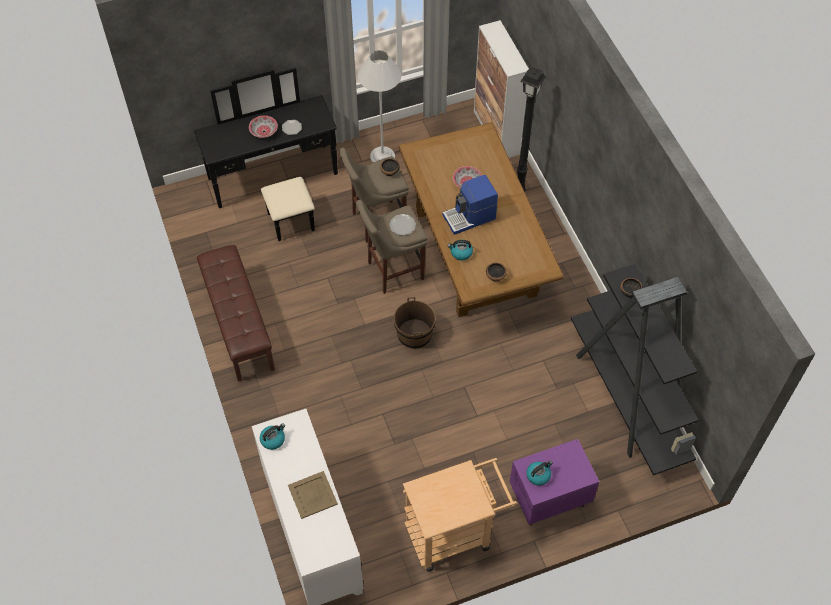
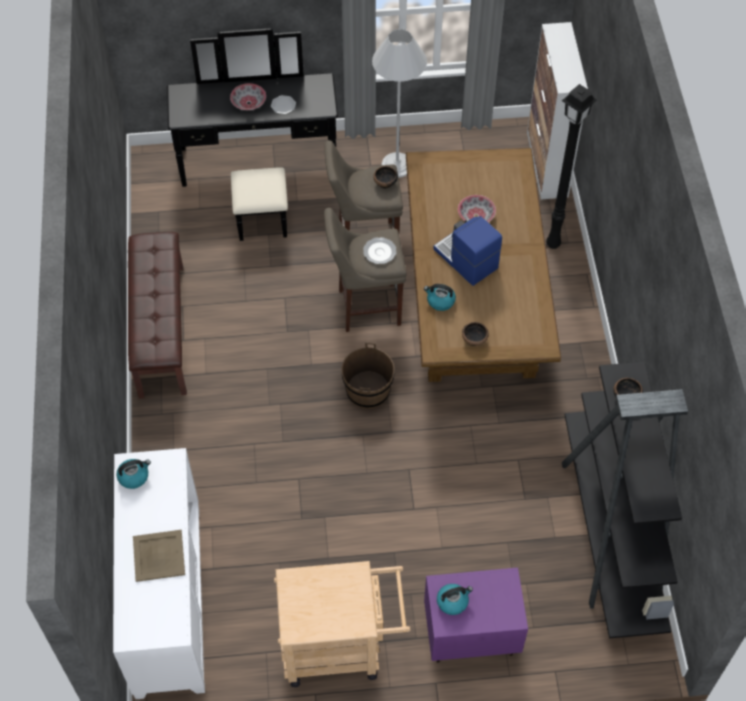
camera: 15 degrees right, 0 degrees up
coffee machine [442,175,498,235] -> coffee machine turned 60 degrees clockwise [433,216,502,286]

